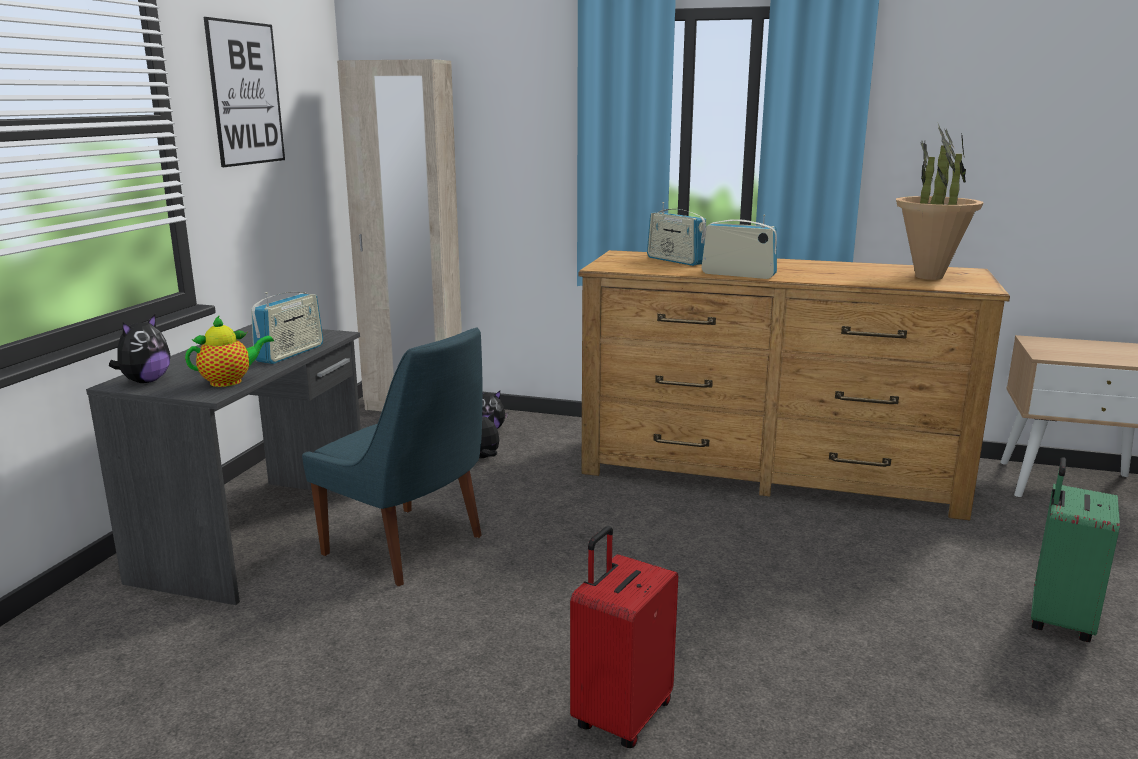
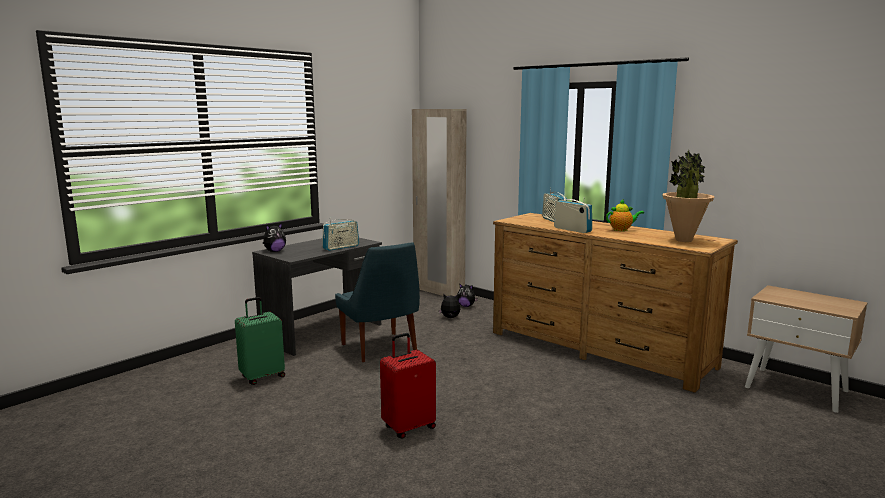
camera: 25 degrees right, 5 degrees down
teapot [185,315,274,387] -> teapot moved to [606,199,644,231]
picture [204,17,285,167] -> none
green suitcase [1031,457,1120,642] -> green suitcase moved to [235,297,285,385]

